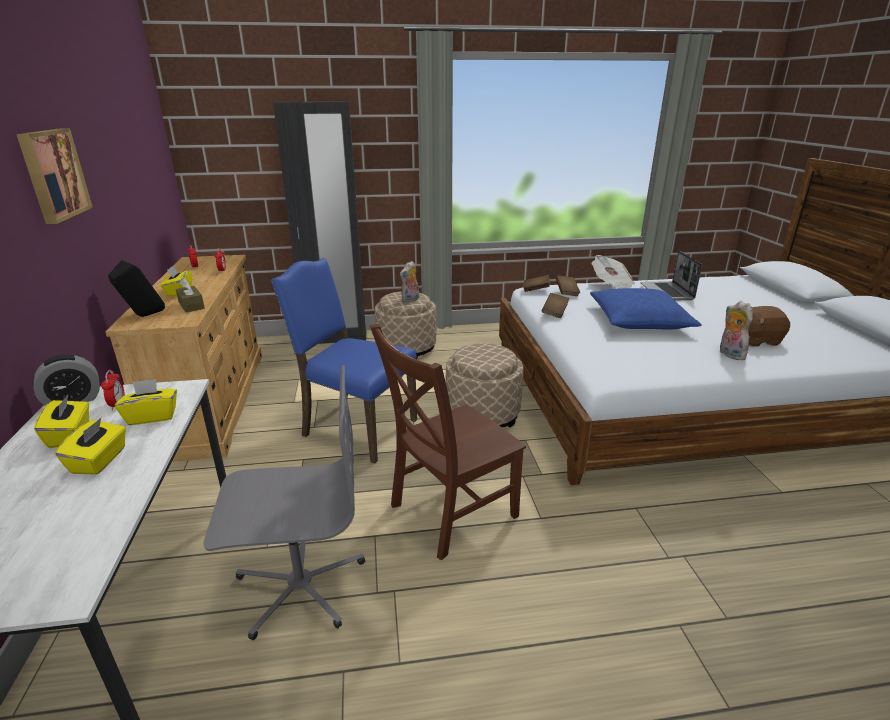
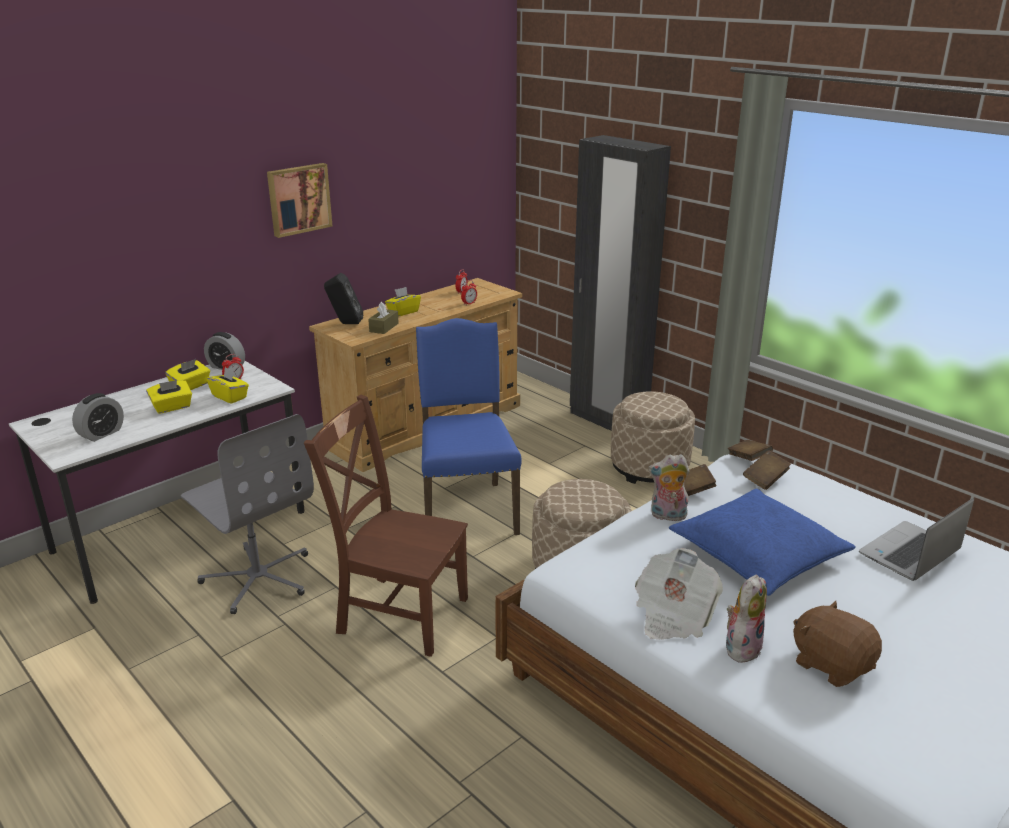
camera: 55 degrees right, 0 degrees up
plush toy [400,261,419,303] -> plush toy moved to [648,454,690,521]
newspaper [592,255,635,289] -> newspaper moved to [635,548,723,640]
none -> alarm clock [72,393,124,442]

